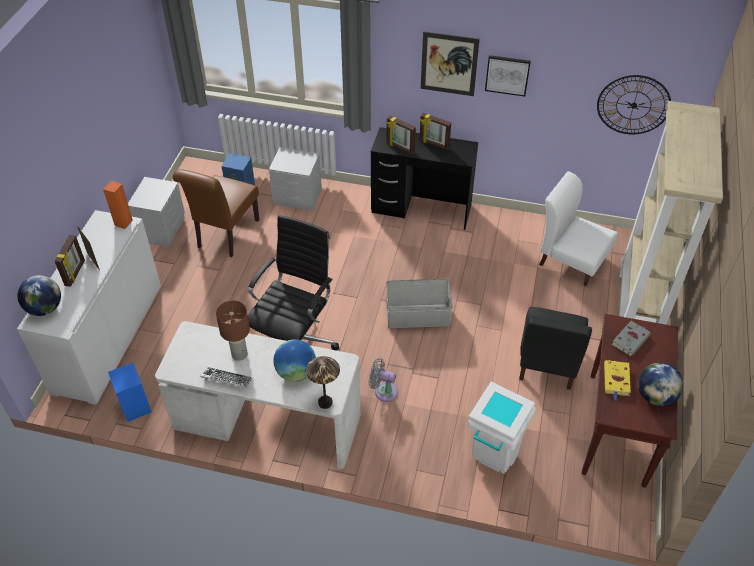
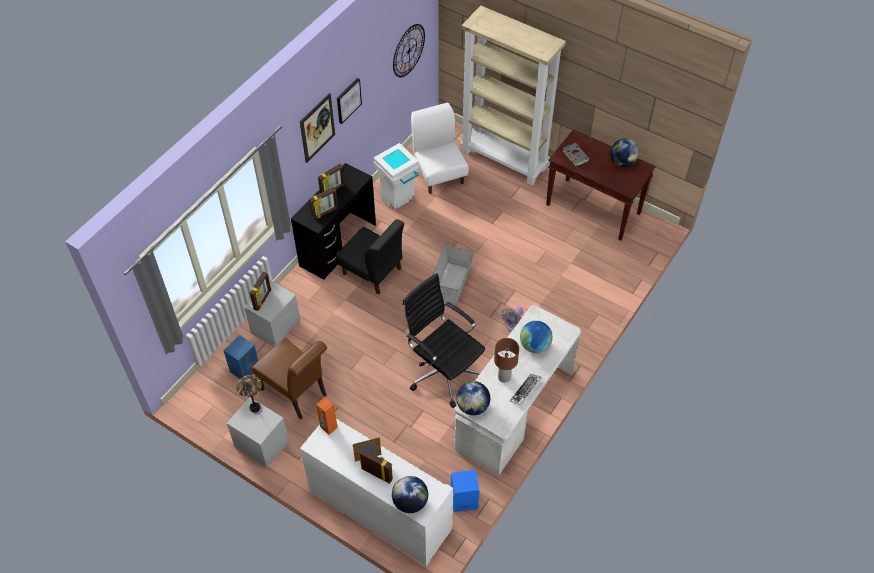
camera: 70 degrees left, 5 degrees up
table lamp [306,356,340,409] -> table lamp moved to [236,375,262,413]
white trash can [468,382,536,474] -> white trash can moved to [374,143,420,210]
black chair [519,307,592,390] -> black chair moved to [336,219,404,295]
white chair [539,171,618,286] -> white chair turned 105 degrees clockwise [411,103,469,194]
yellow book [604,360,631,401] -> none
none -> picture frame [250,272,271,311]
none -> globe [456,381,490,415]

